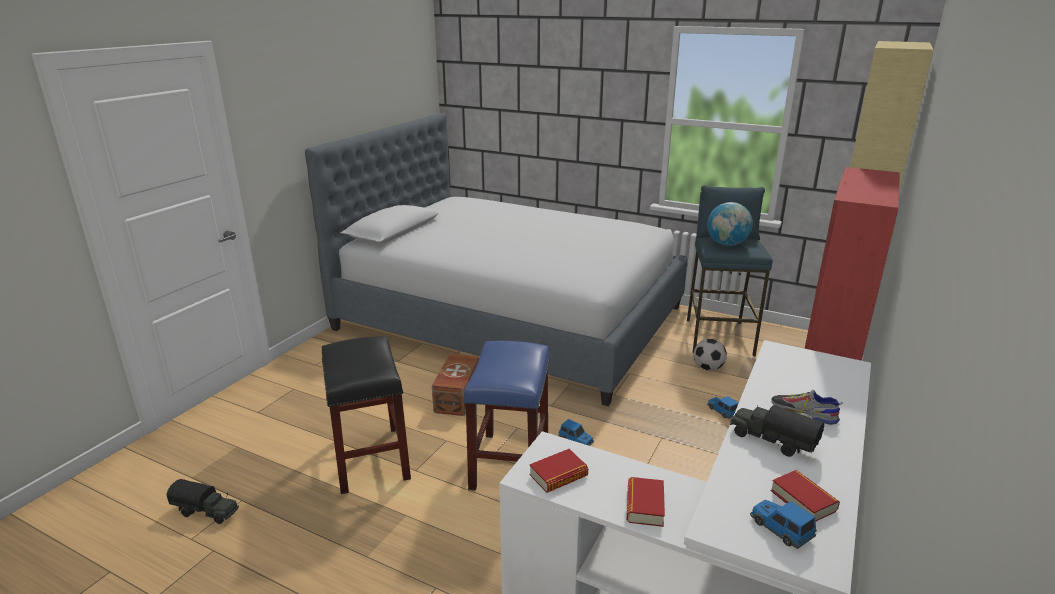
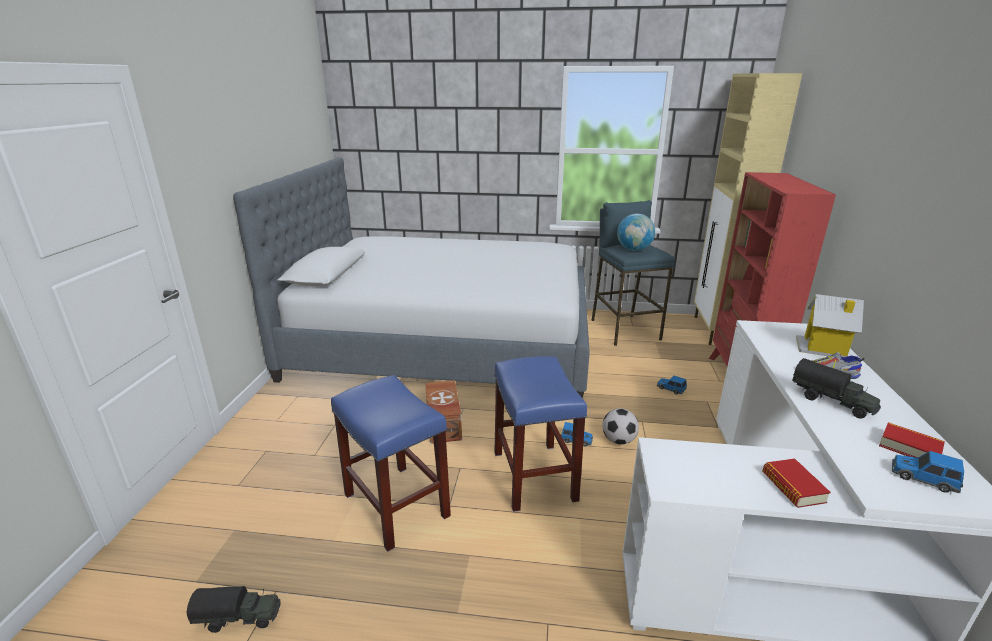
camera: 20 degrees left, 0 degrees up
black stool [322,336,411,494] -> blue stool [331,375,451,552]
book [530,449,588,493] -> none
football [694,339,727,371] -> football moved to [602,408,639,445]
toy truck [730,405,825,457] -> toy truck turned 150 degrees counterclockwise [792,358,881,418]
none -> toy house [796,294,864,357]

